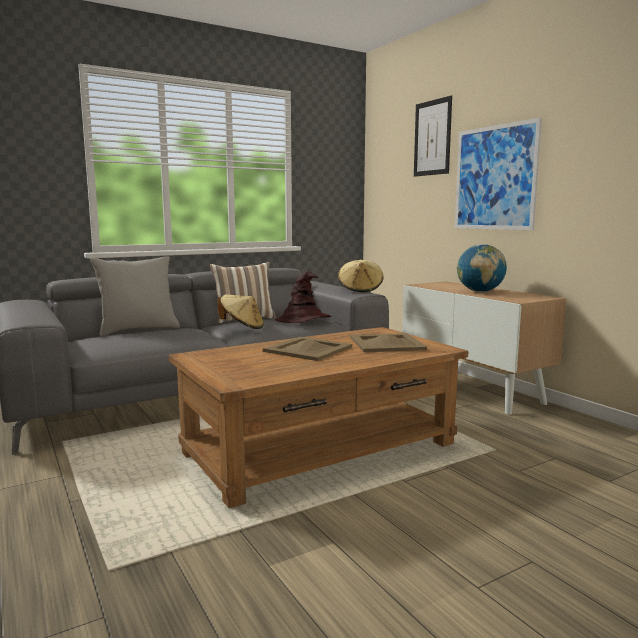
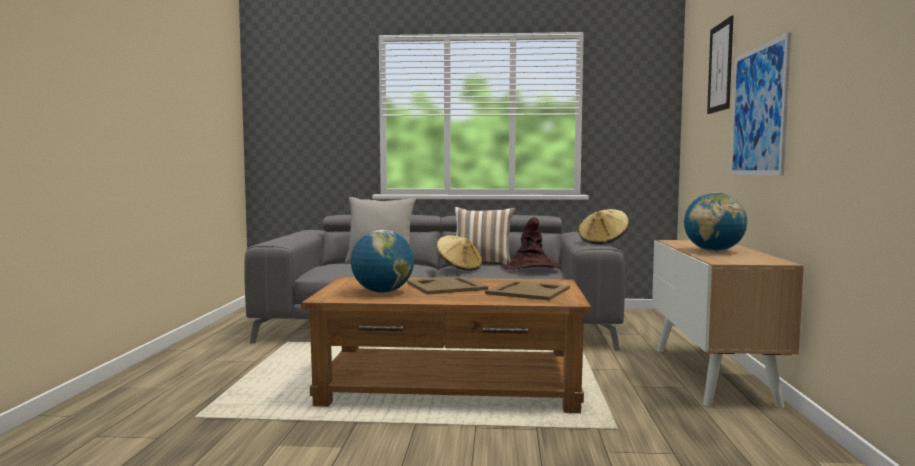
camera: 35 degrees right, 5 degrees down
none -> globe [351,230,414,293]

